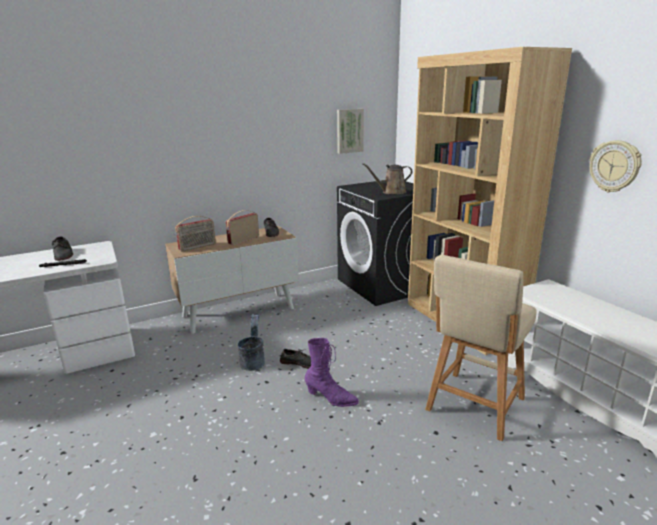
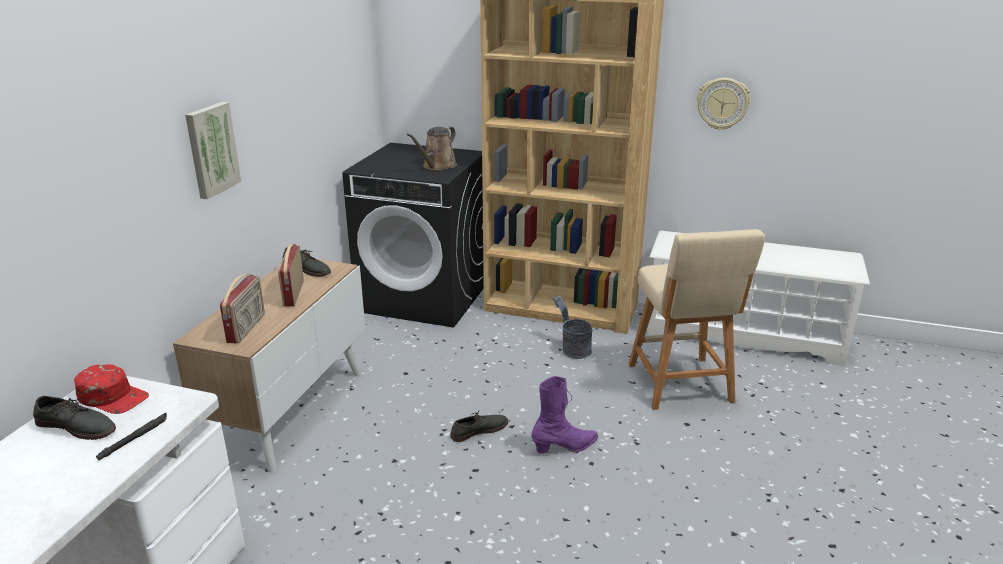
camera: 45 degrees left, 5 degrees up
grey bucket [237,314,265,371] -> grey bucket moved to [552,296,592,359]
picture [337,109,364,154] -> picture moved to [185,102,241,199]
none -> red cap [74,364,149,414]

